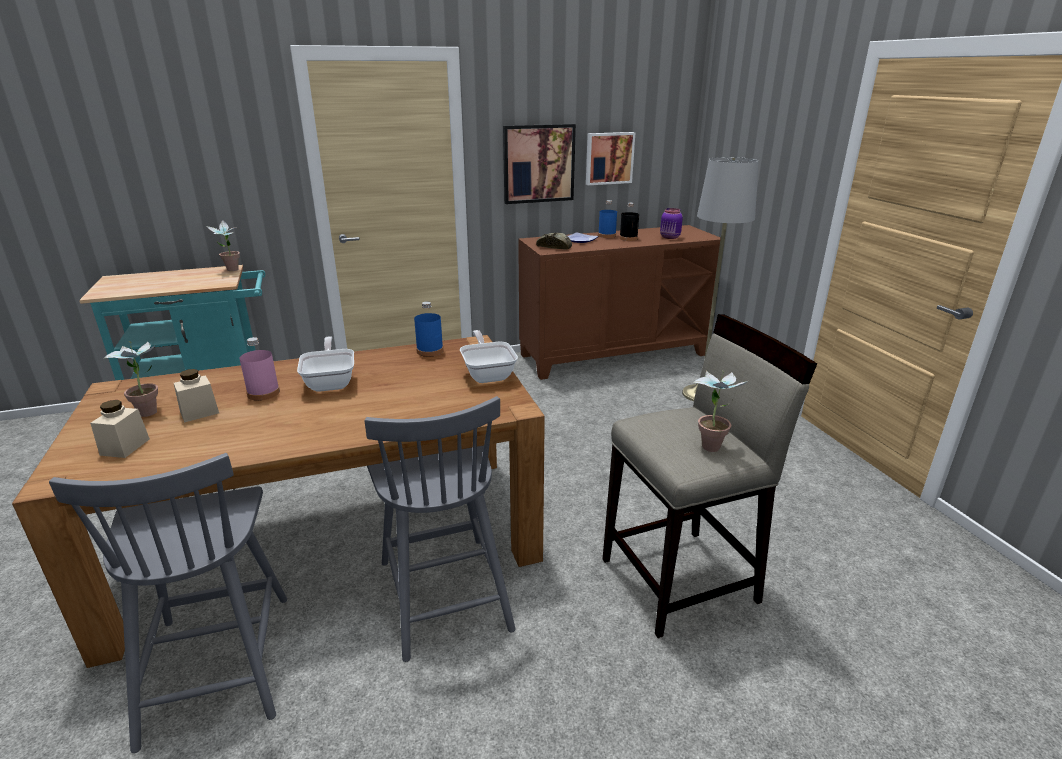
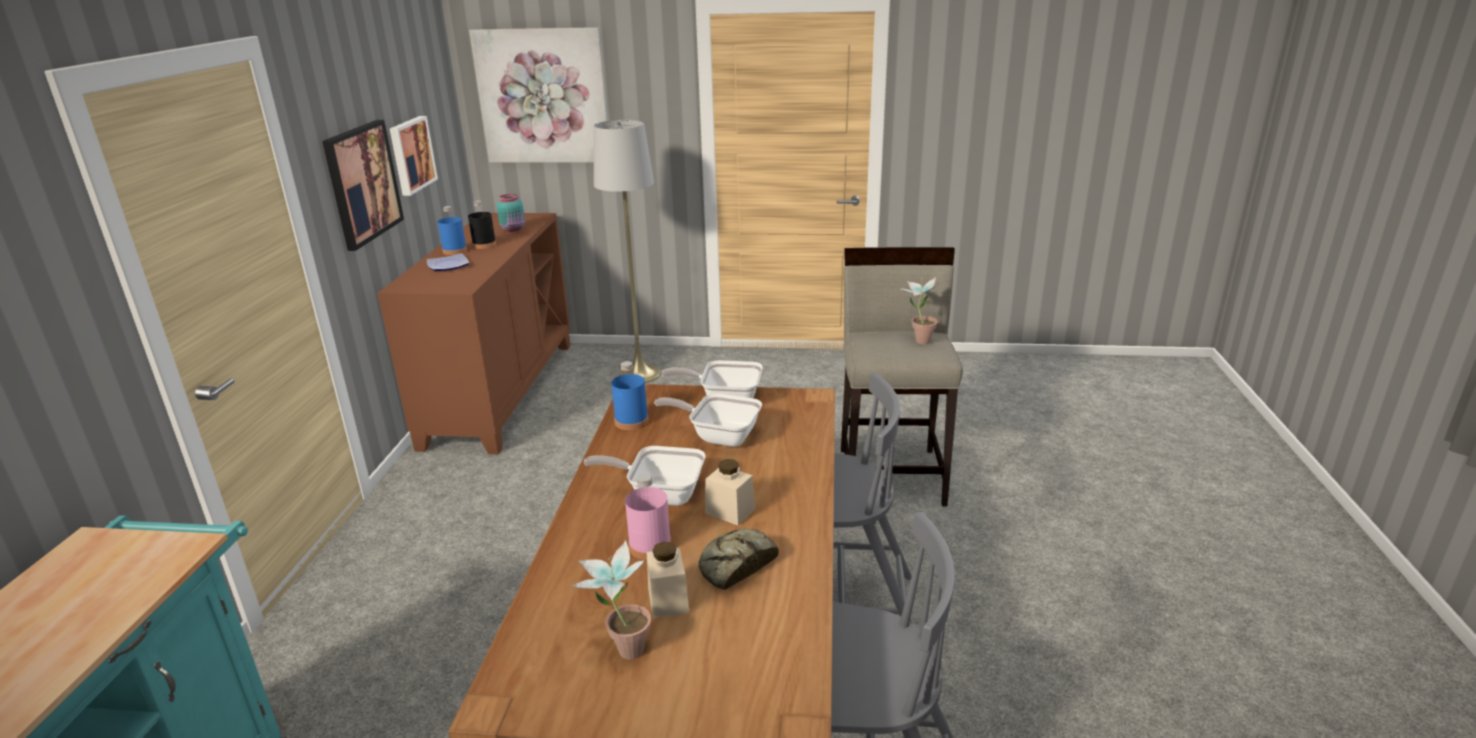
camera: 65 degrees left, 0 degrees up
beige jar [90,400,150,458] -> beige jar moved to [705,459,755,525]
potted plant [206,220,240,271] -> none
bread [536,233,572,250] -> bread moved to [698,529,779,590]
purple jar [660,208,683,239] -> turquoise jar [497,194,525,232]
none -> picture [469,27,608,163]
none -> frying pan [654,393,762,447]

